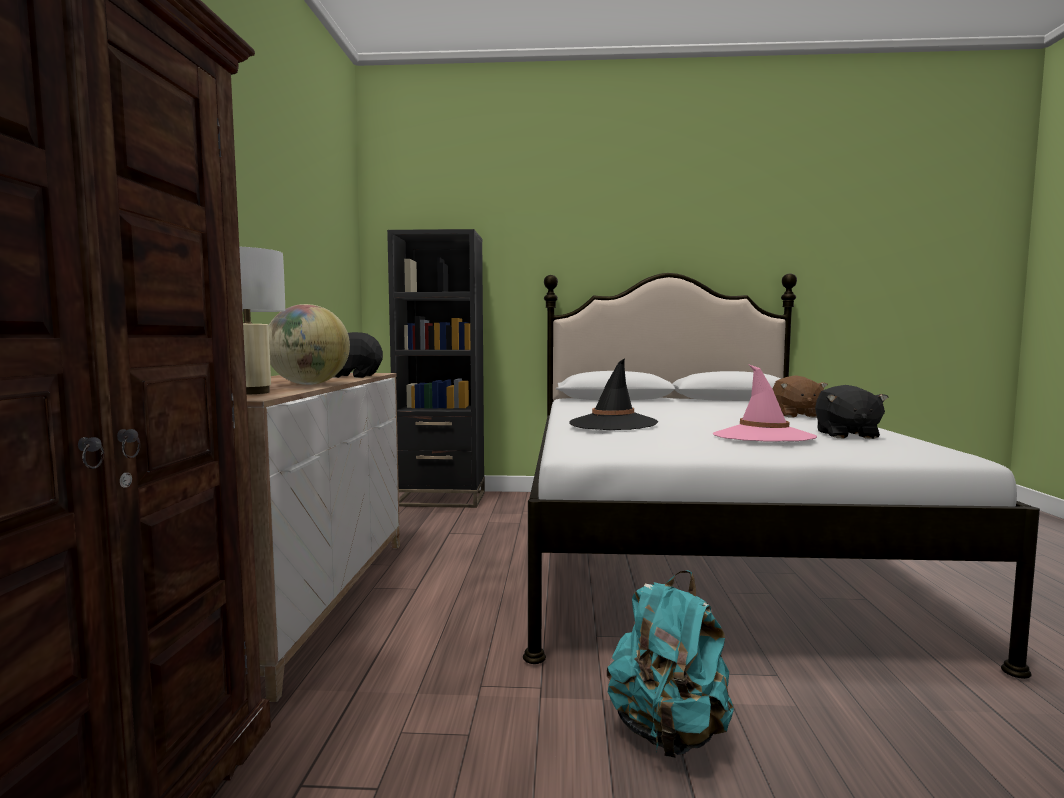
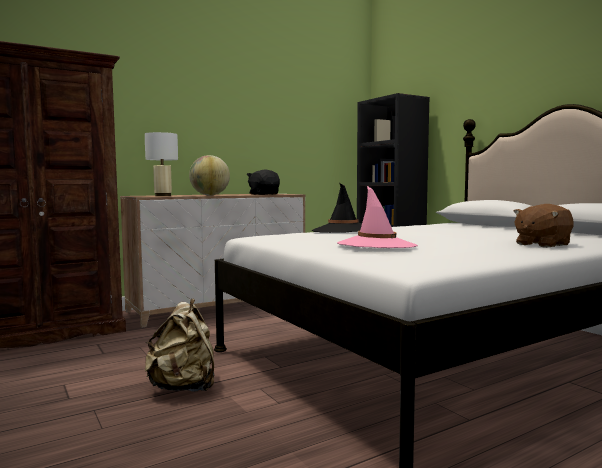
camera: 55 degrees right, 0 degrees up
turquoise backpack [607,570,734,758] -> beige backpack [145,298,214,392]
black plush toy [815,385,889,439] -> none

